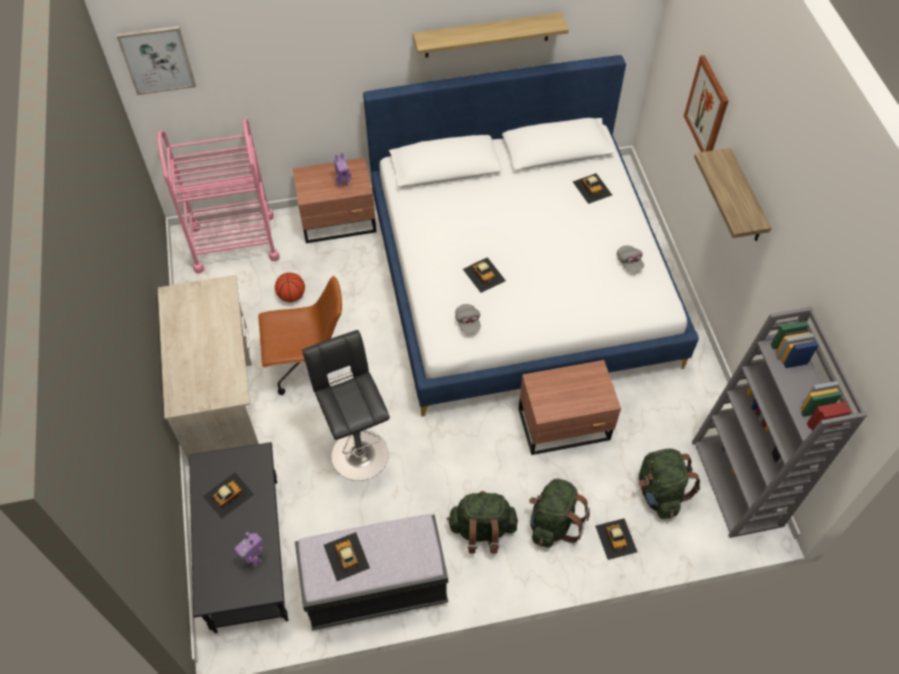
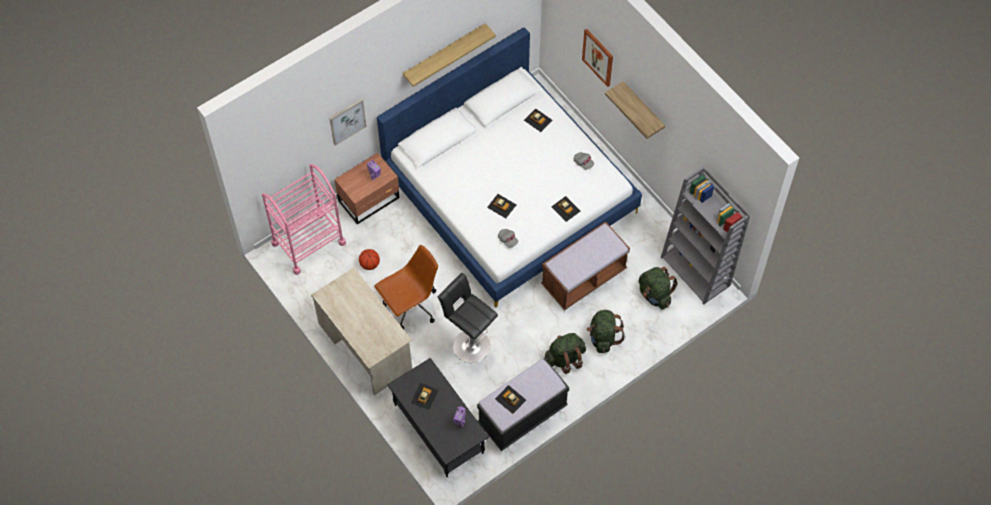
camera: 25 degrees left, 5 degrees up
picture [117,26,196,95] -> picture moved to [329,99,367,145]
brown nightstand [518,360,621,455] -> brown bench [541,222,630,310]
toy car [595,518,637,560] -> toy car moved to [551,196,580,222]

